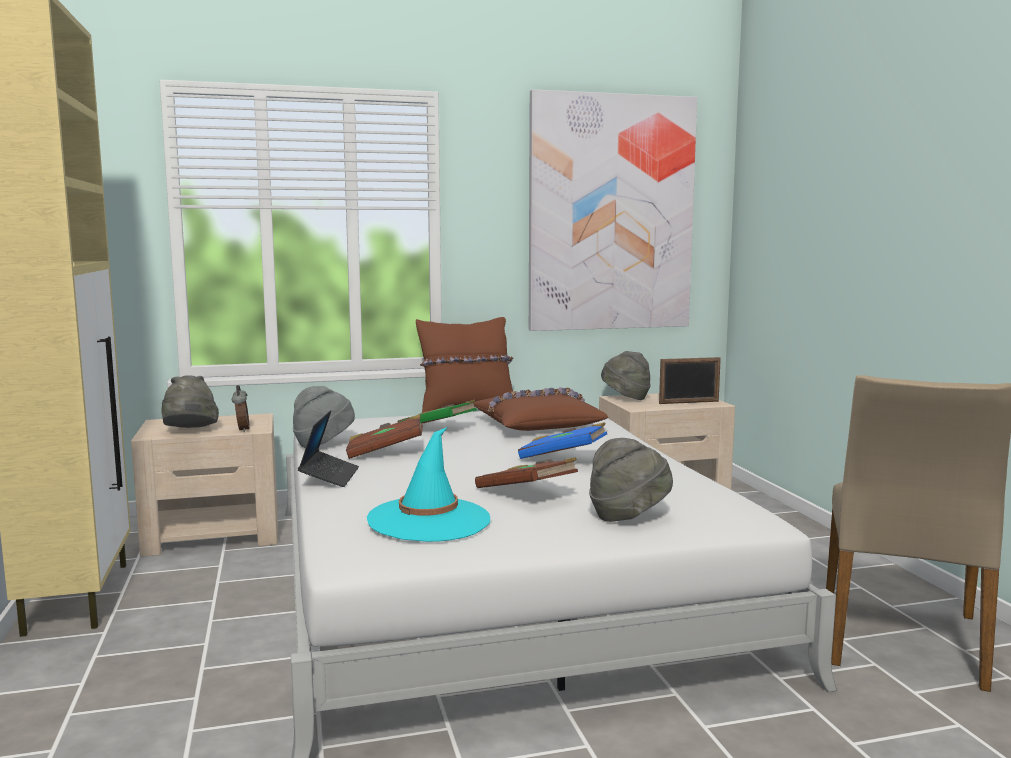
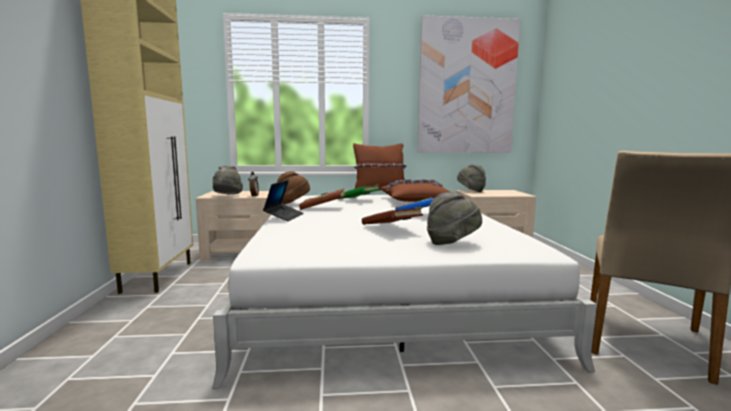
camera: 10 degrees right, 0 degrees up
grey hat [293,386,355,448] -> brown hat [277,171,310,204]
turquoise hat [367,427,490,542] -> none
picture frame [659,357,721,404] -> none

